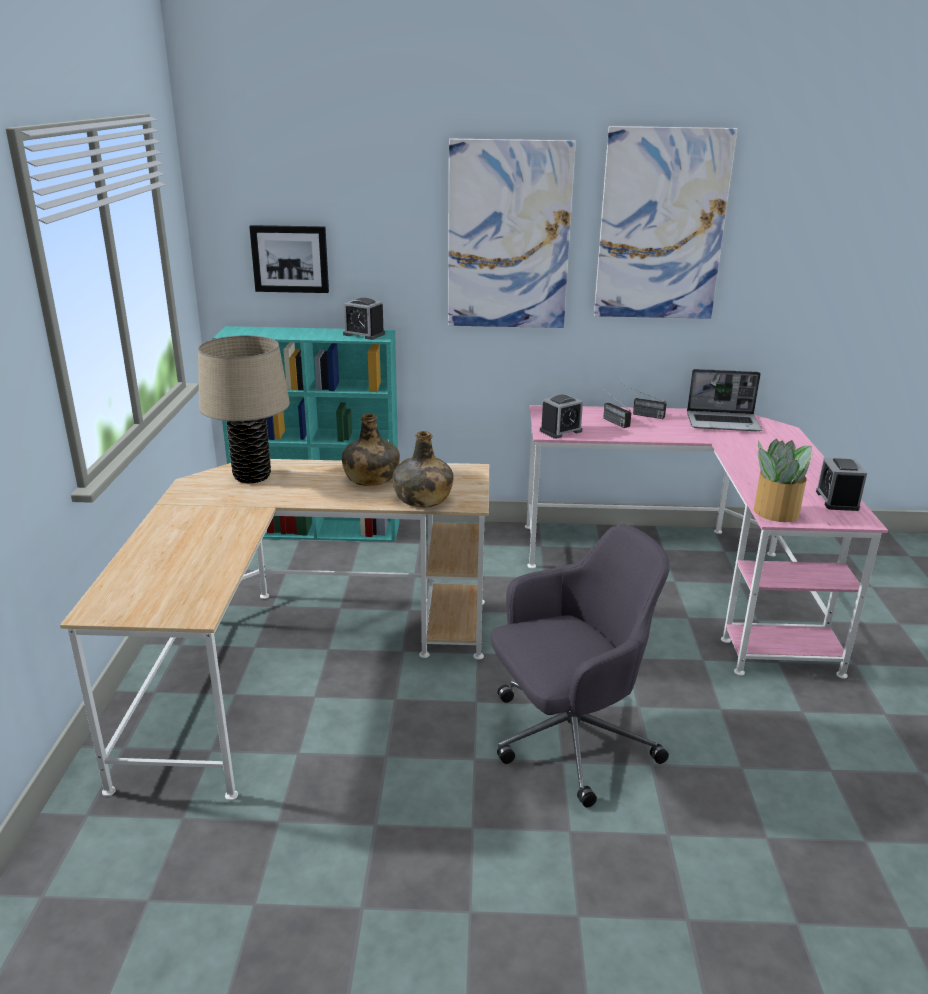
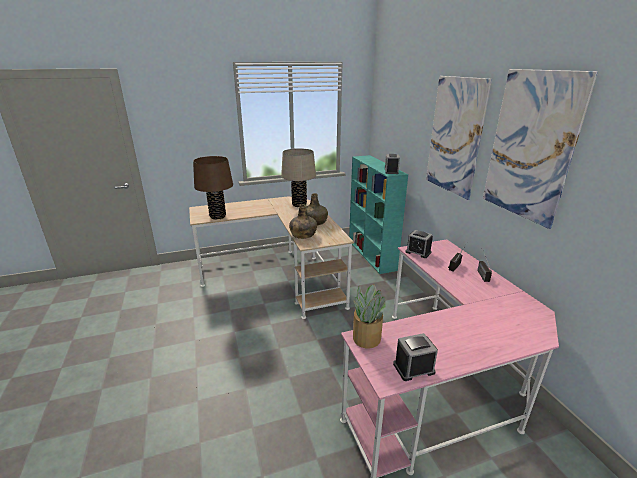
camera: 70 degrees right, 0 degrees up
picture [249,225,329,293] -> none
grey office chair [491,524,670,808] -> none
laptop [687,369,762,431] -> none
none -> brown table lamp [193,156,233,220]

